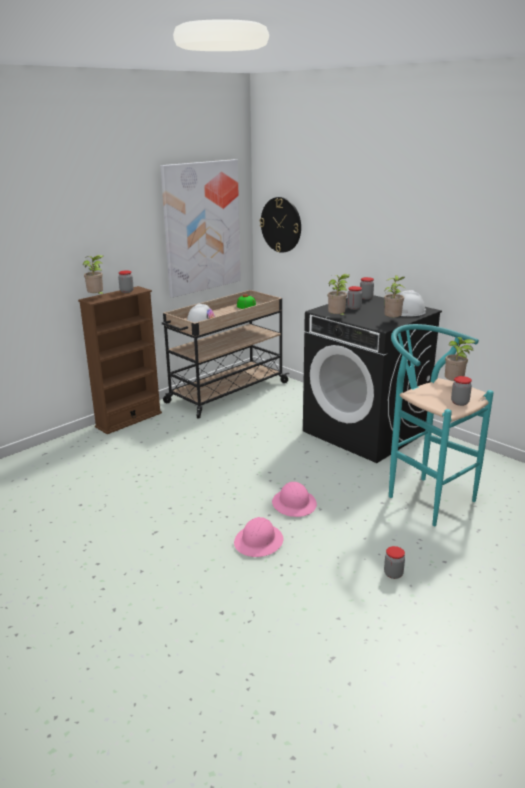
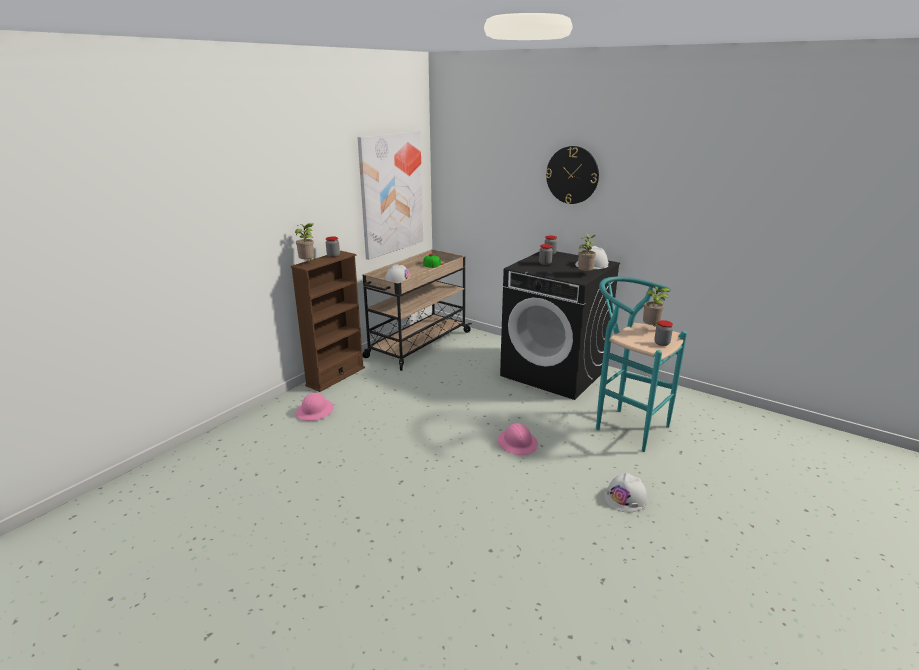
camera: 10 degrees left, 0 degrees up
pink hard hat [234,517,283,557] -> pink hard hat moved to [295,393,334,421]
wall clock [260,197,301,253] -> wall clock moved to [546,146,599,204]
potted plant [328,274,350,315] -> none
jar [384,546,405,579] -> white hard hat [604,473,647,512]

